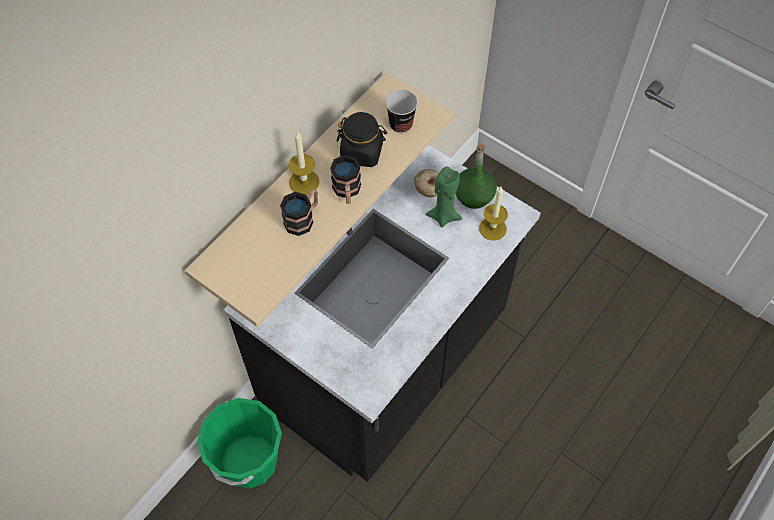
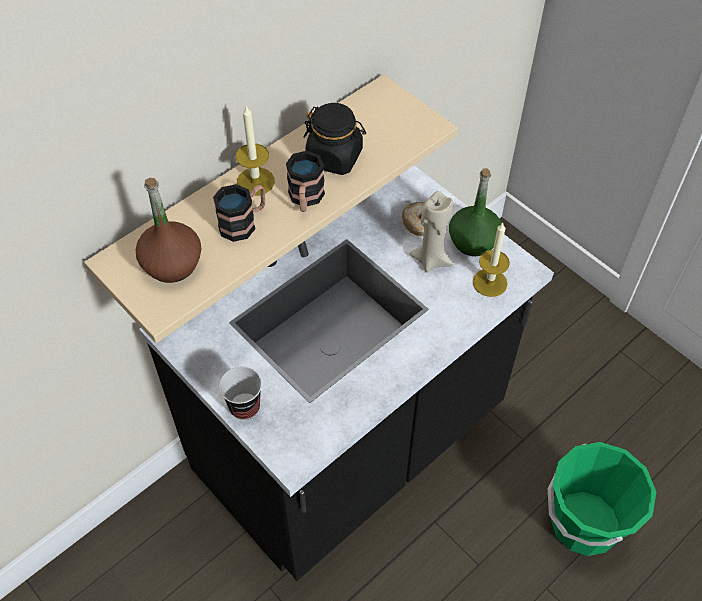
camera: 10 degrees right, 5 degrees down
green bucket [197,398,282,489] -> green bucket moved to [548,442,656,556]
cup [385,90,418,133] -> cup moved to [219,367,262,420]
green candle [426,166,462,227] -> beige candle [409,191,453,272]
none -> brown bottle [136,178,201,283]

